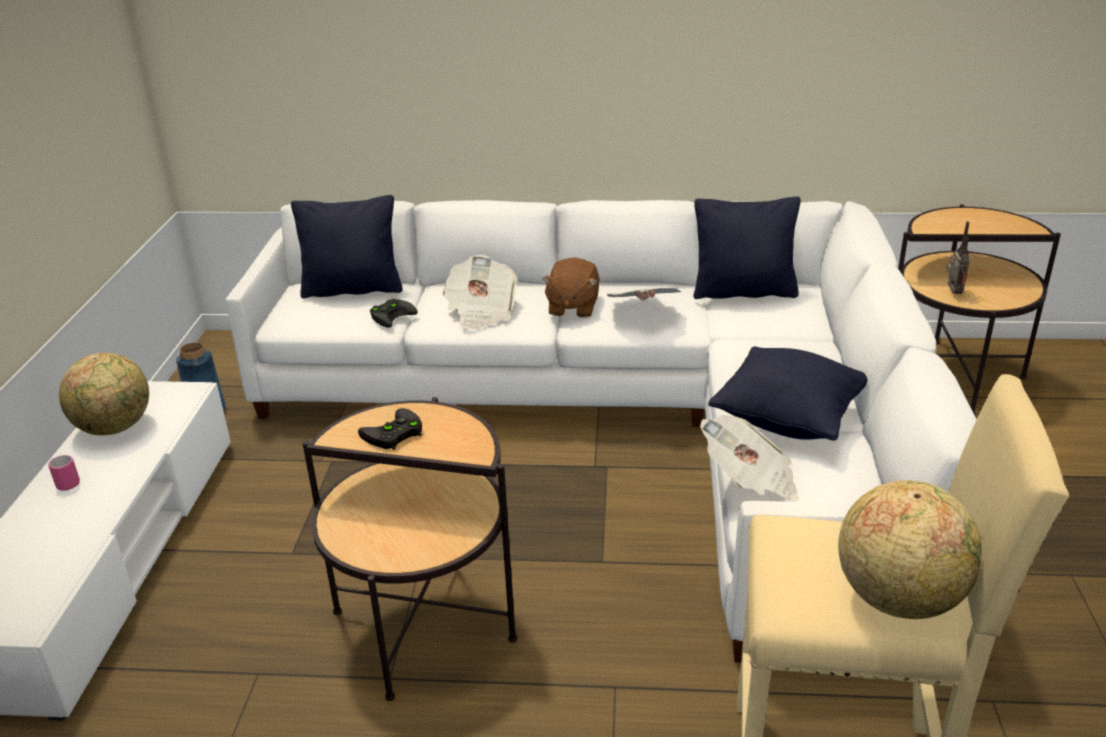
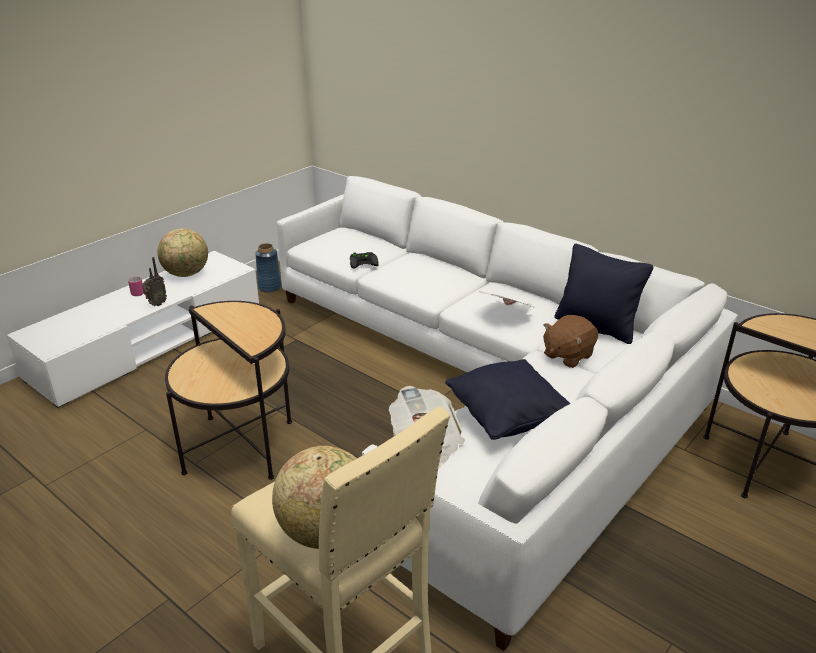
camera: 35 degrees right, 0 degrees up
black pillow [291,195,403,299] -> none
black game controller [358,408,422,450] -> none
newspaper [443,255,518,330] -> none
brown plush toy [541,257,600,317] -> brown plush toy moved to [543,315,598,368]
radio [946,221,970,294] -> radio moved to [142,257,167,306]

